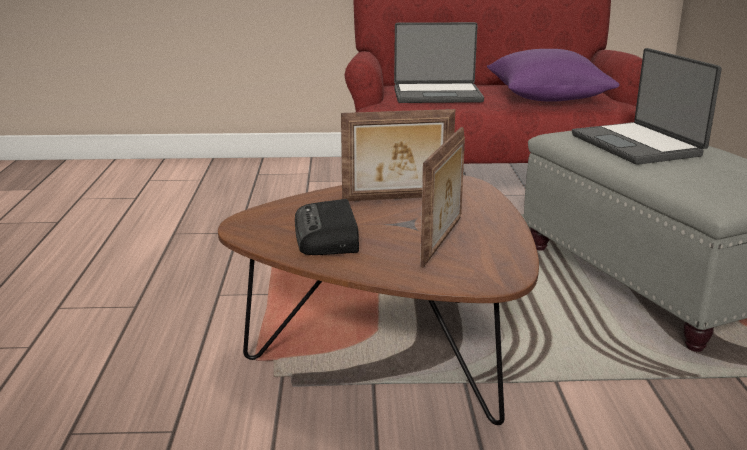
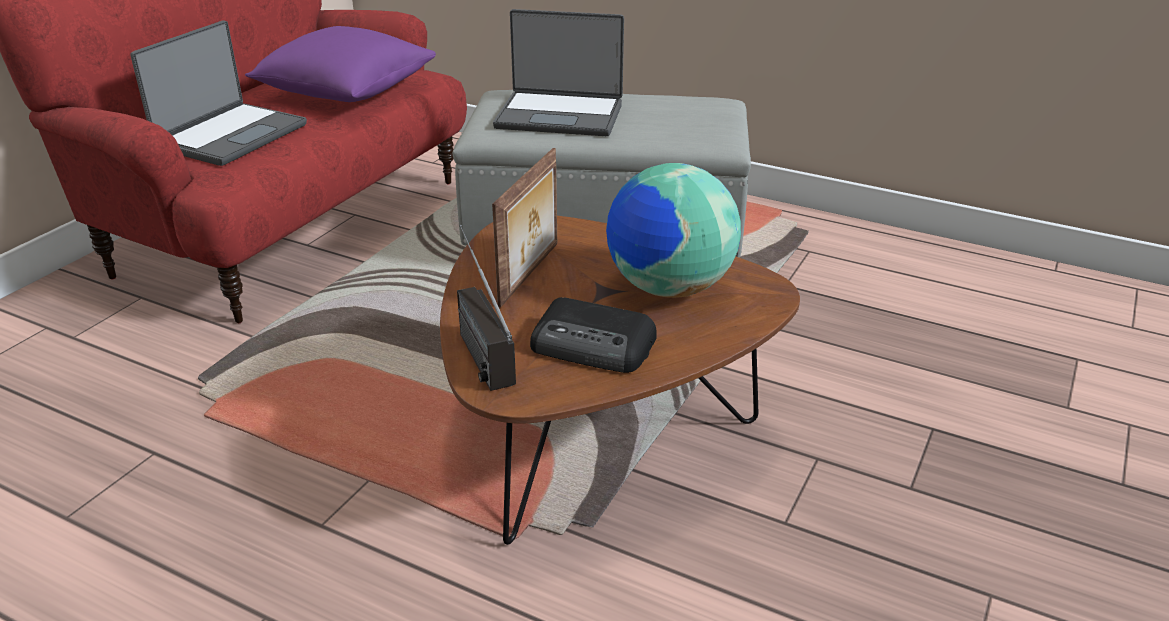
camera: 60 degrees left, 10 degrees up
picture frame [420,127,465,268] -> globe [606,163,741,298]
none -> radio [457,225,516,391]

